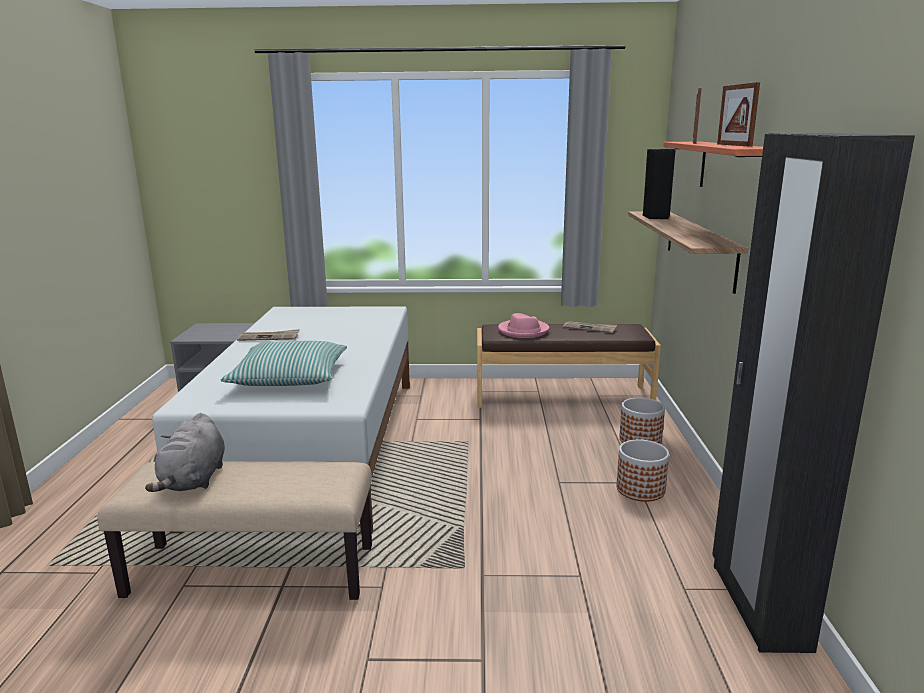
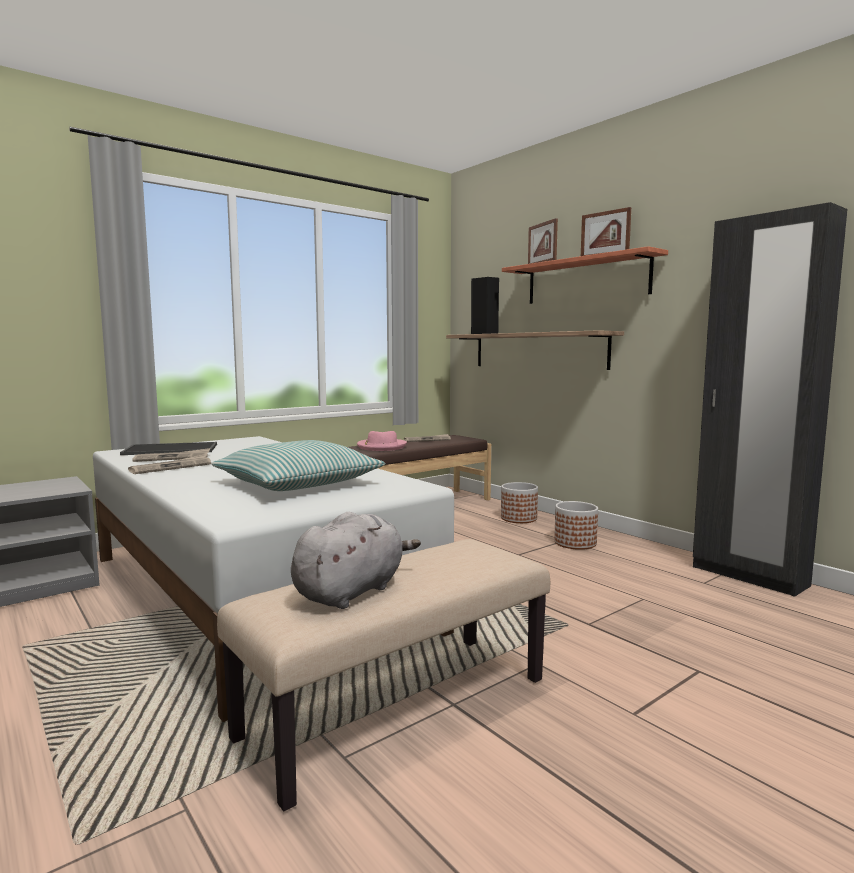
camera: 40 degrees left, 10 degrees down
grey plush toy [145,413,225,492] -> grey plush toy turned 105 degrees counterclockwise [291,512,421,609]
none -> tray [120,442,217,455]
none -> newspaper [132,448,210,462]

